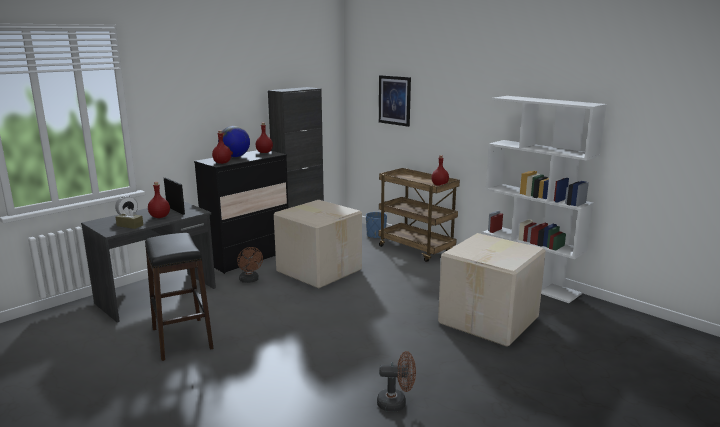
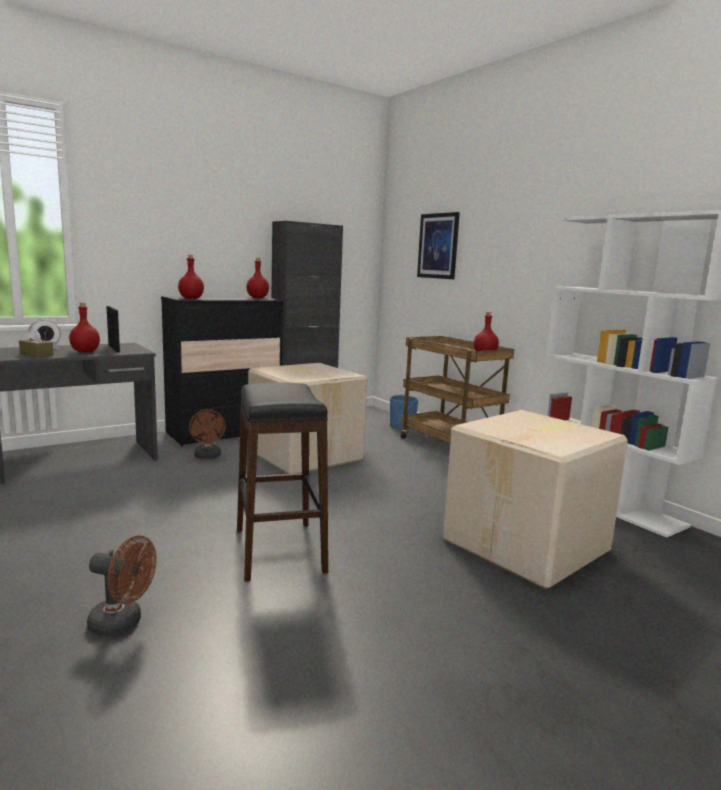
camera: 10 degrees right, 5 degrees down
black stool [145,233,214,361] -> black stool moved to [237,383,328,582]
globe [218,126,250,157] -> none
brown fan [377,351,416,412] -> brown fan moved to [87,536,157,636]

